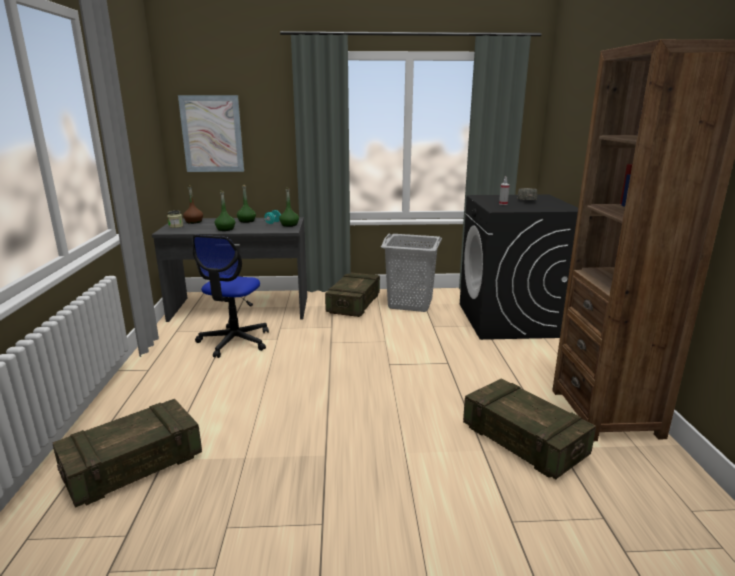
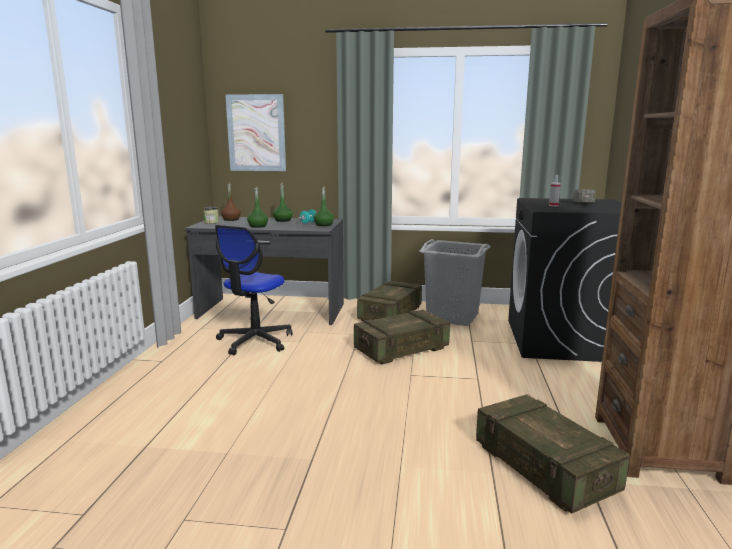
camera: 10 degrees right, 5 degrees down
crate [52,399,202,508] -> crate moved to [354,310,450,365]

